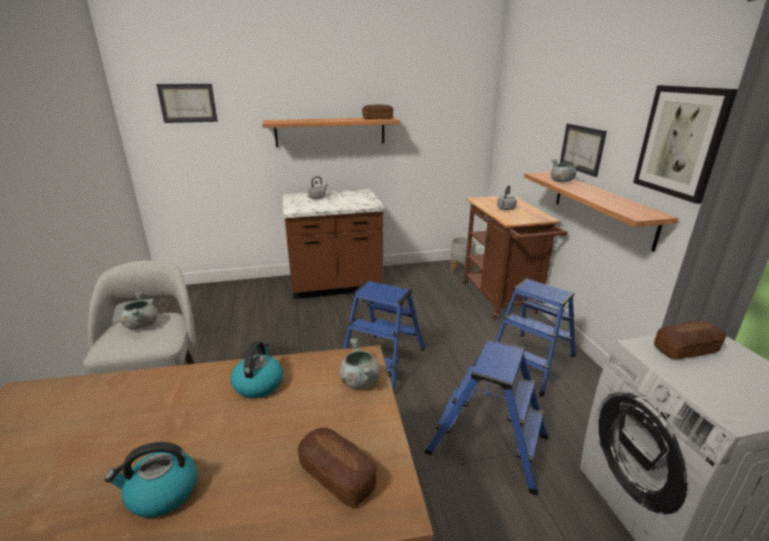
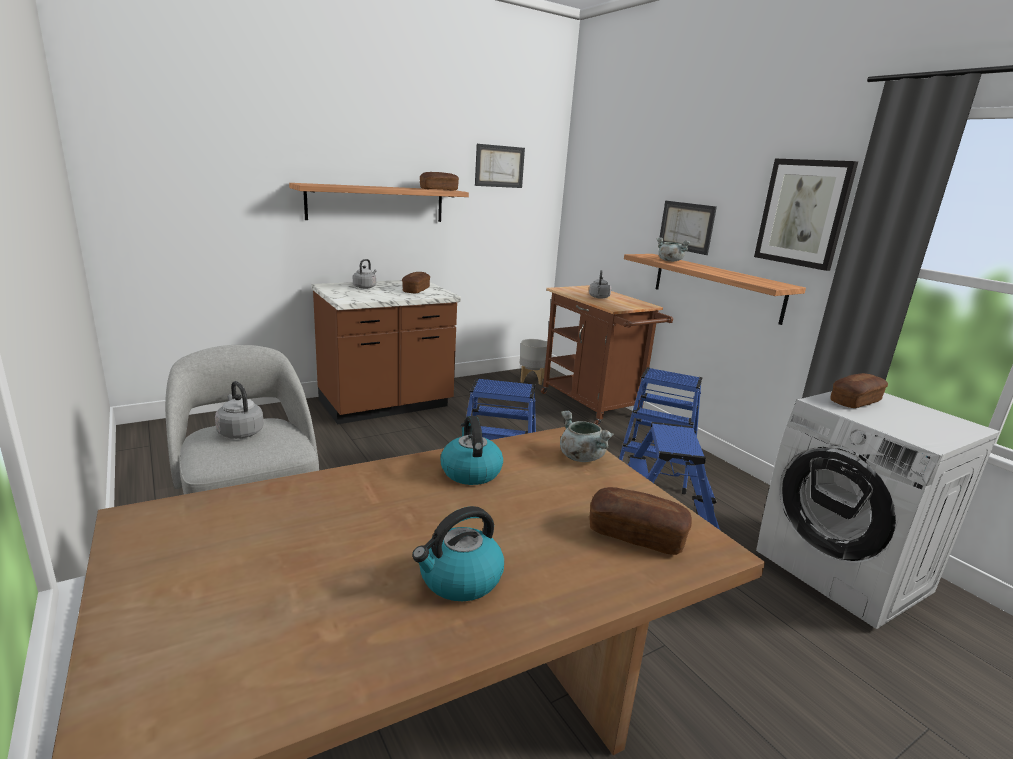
camera: 20 degrees left, 5 degrees down
grey cooking pot [120,292,158,329] -> grey kettle [215,381,264,439]
picture [156,84,218,123] -> picture moved to [475,144,525,188]
none -> bread [402,272,430,293]

